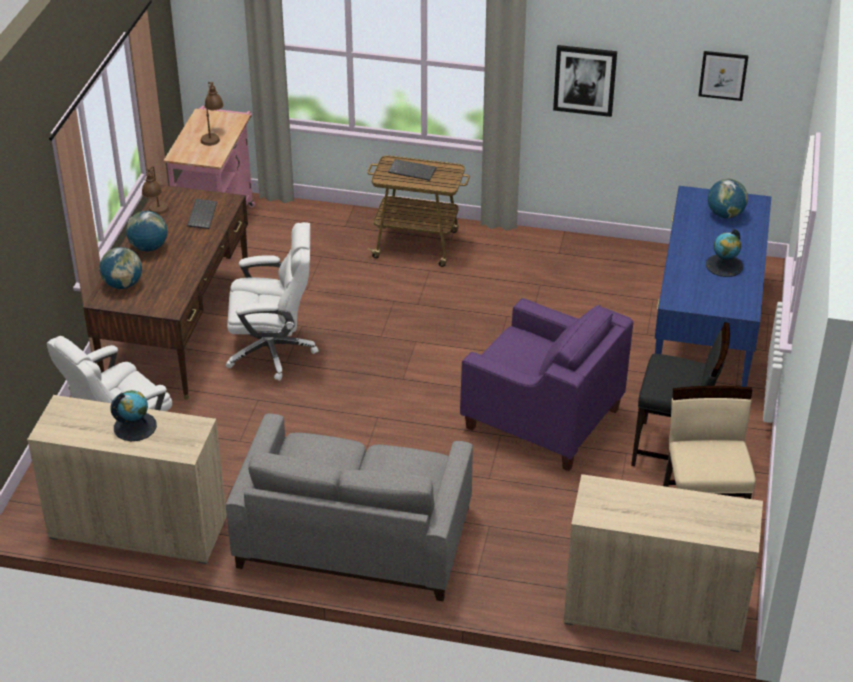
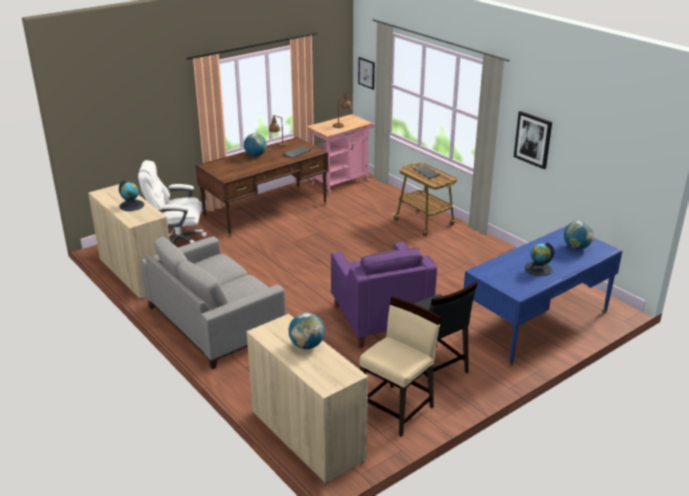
camera: 40 degrees right, 10 degrees down
globe [99,247,142,289] -> globe moved to [288,312,325,349]
white office chair [226,222,319,381] -> none
picture [698,51,749,101] -> picture moved to [358,57,375,90]

